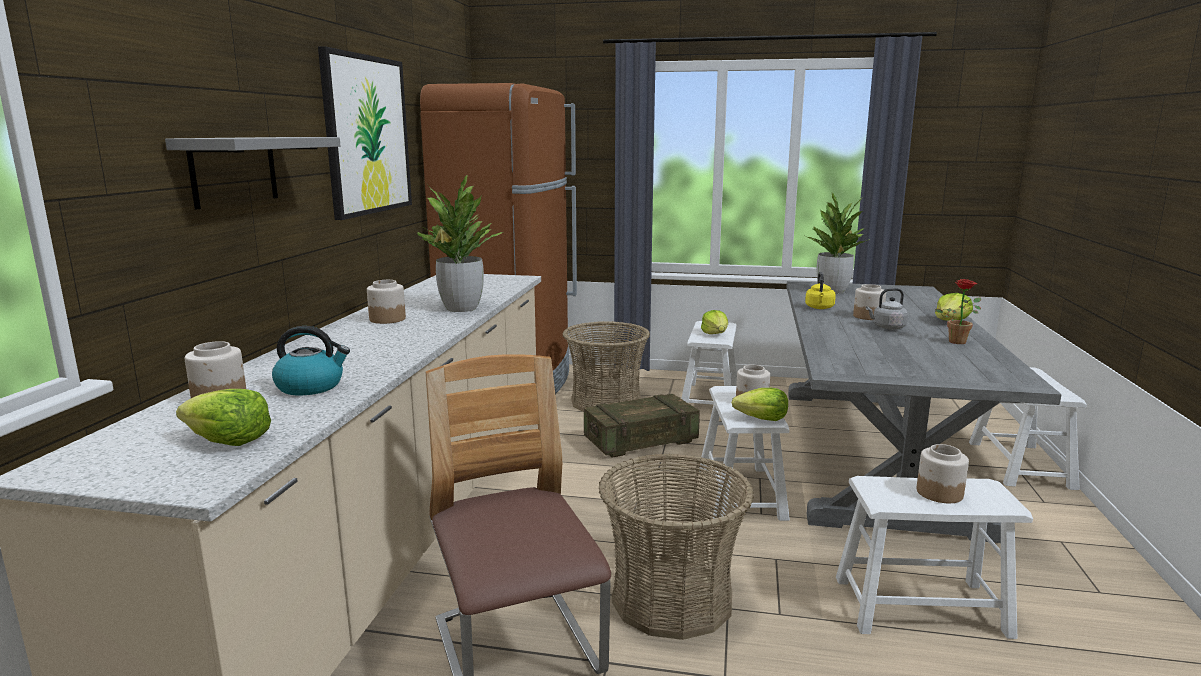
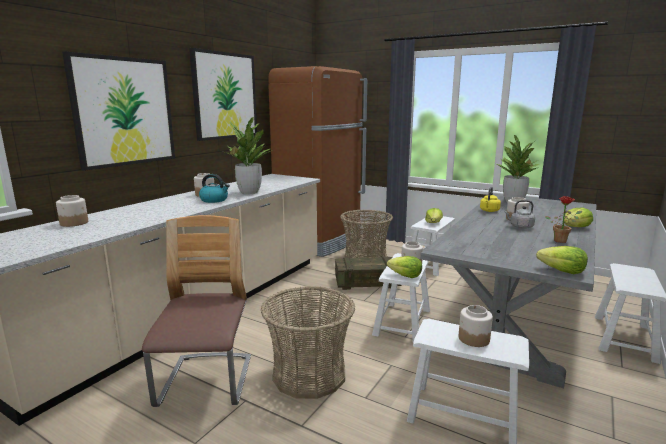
camera: 20 degrees right, 0 degrees up
grey shelf [165,137,340,209] -> picture [62,51,175,171]
lettuce [176,389,271,446] -> lettuce moved to [536,246,588,274]
kettle [272,326,350,395] -> kettle moved to [199,174,230,203]

